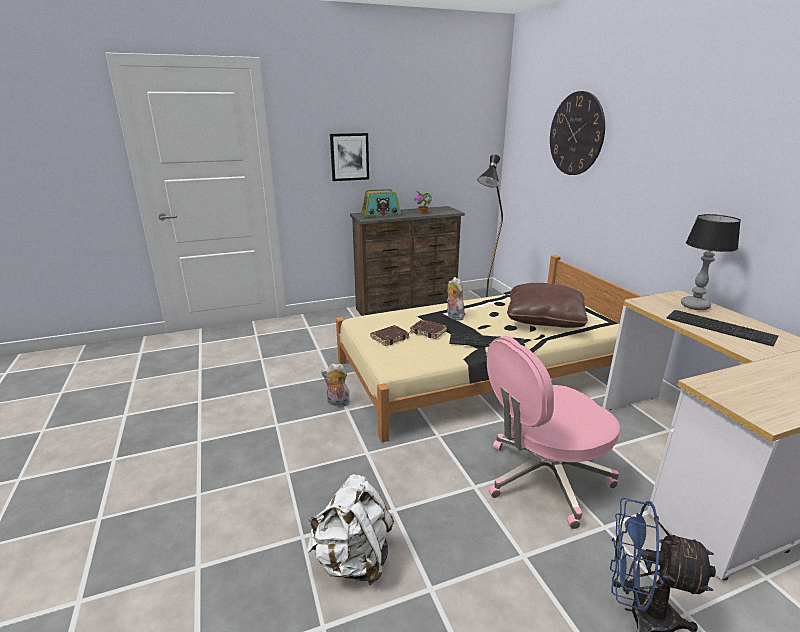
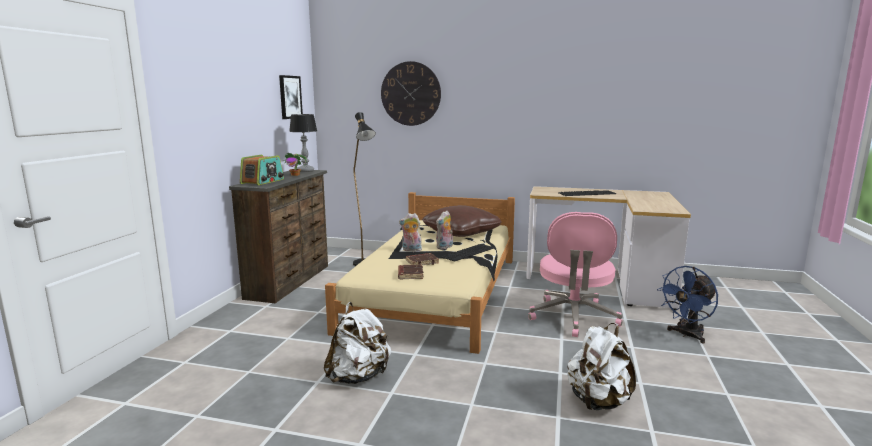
camera: 55 degrees left, 10 degrees down
plush toy [321,363,350,407] -> plush toy moved to [436,211,453,249]
picture [330,133,369,181] -> picture moved to [279,75,303,119]
table lamp [681,214,741,310] -> table lamp moved to [289,114,317,172]
none -> white backpack [324,302,392,384]

